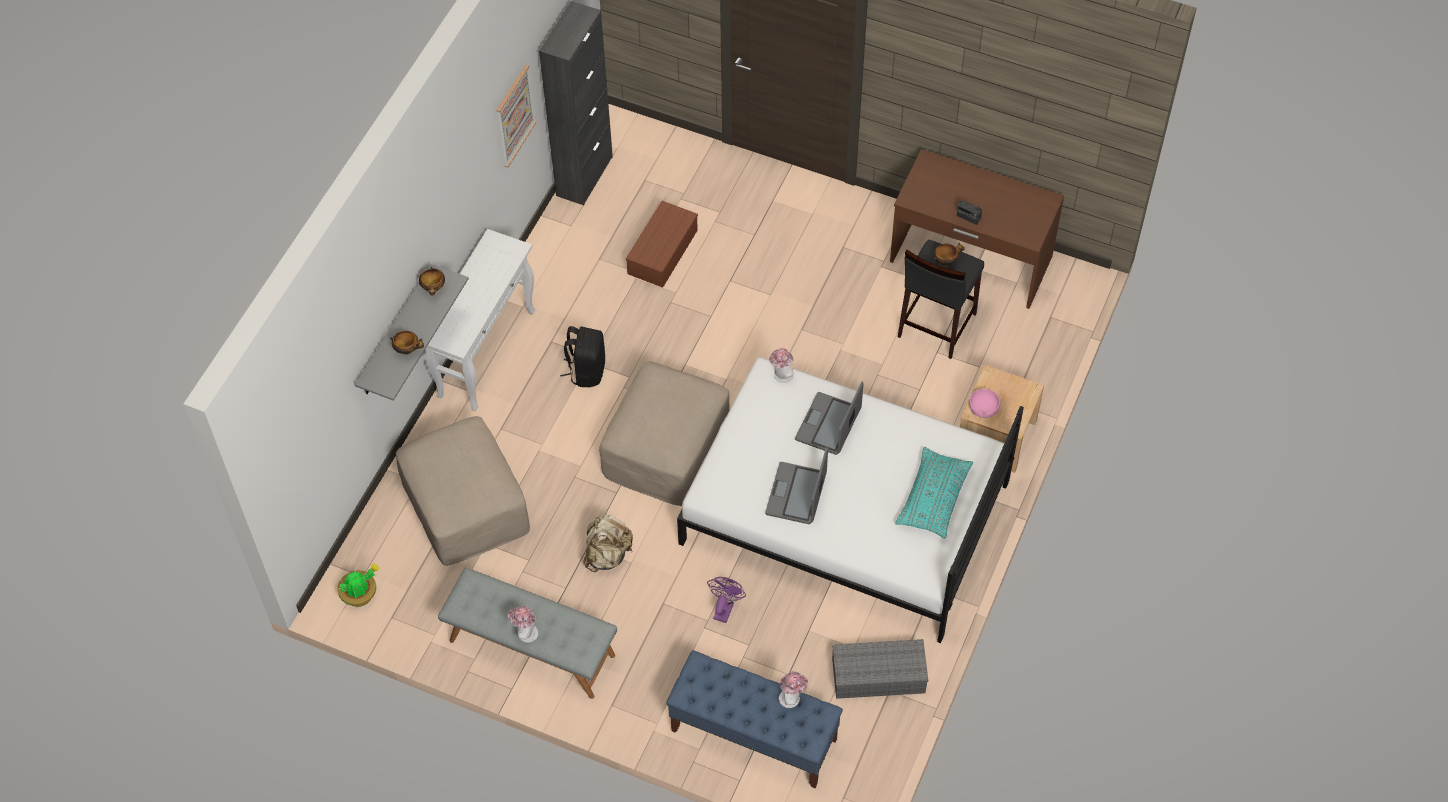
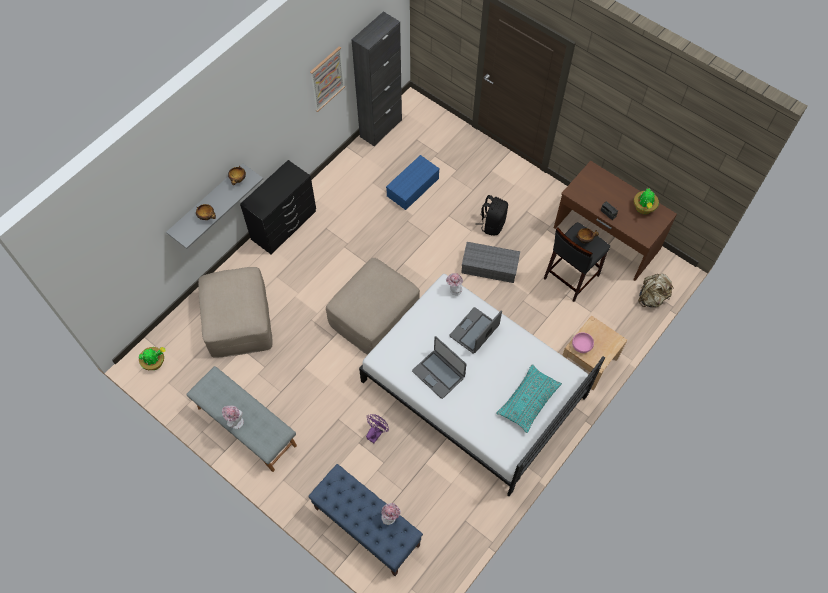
camera: 15 degrees right, 5 degrees up
white console table [425,229,535,411] -> black dresser [240,160,316,254]
black backpack [560,326,605,387] -> black backpack moved to [475,195,508,235]
beige backpack [583,514,633,572] -> beige backpack moved to [638,274,673,307]
brown storage box [626,201,698,288] -> blue storage box [386,155,440,210]
laptop [765,447,828,524] -> laptop turned 75 degrees counterclockwise [412,336,466,399]
grey storage box [832,639,928,699] -> grey storage box moved to [461,242,520,283]
none -> potted plant [634,188,659,214]

